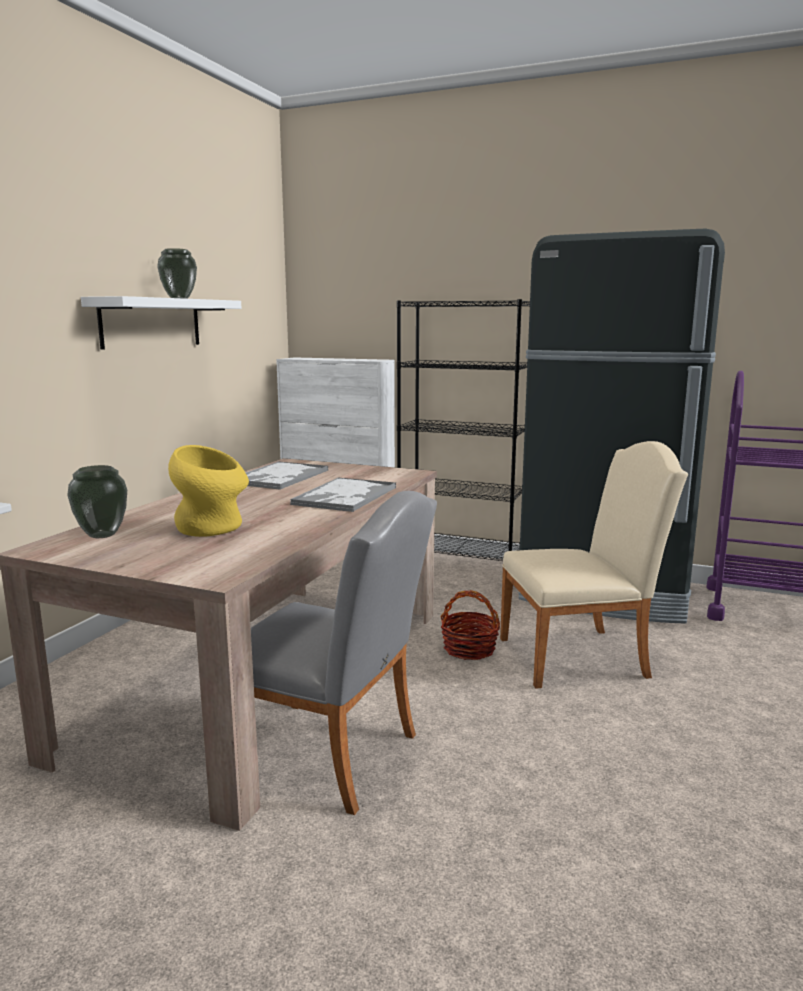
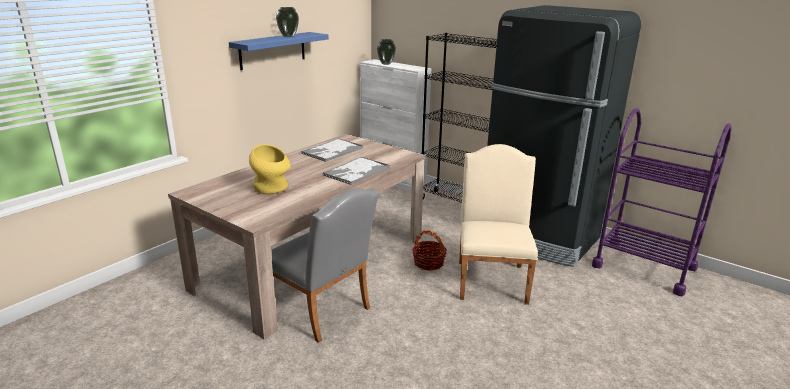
camera: 15 degrees right, 10 degrees up
vase [67,465,127,538] -> vase moved to [377,39,396,65]
white shelf [81,296,242,350] -> blue shelf [229,32,329,70]
beige chair [500,441,688,689] -> beige chair turned 90 degrees counterclockwise [459,144,538,305]

